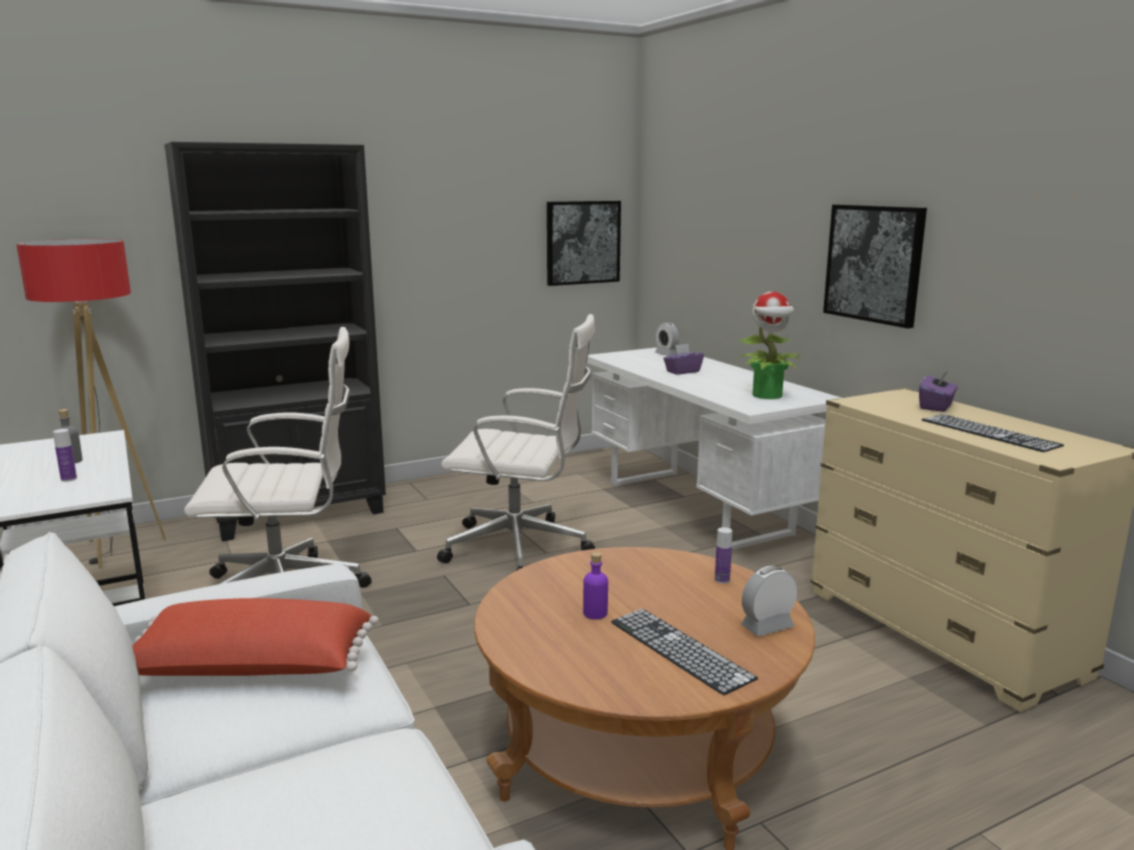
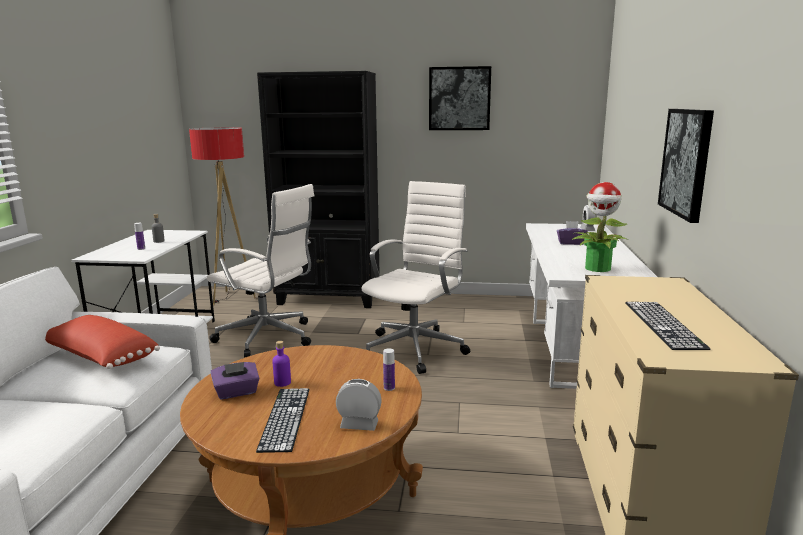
camera: 35 degrees right, 0 degrees up
white office chair [437,314,595,571] -> white office chair turned 105 degrees counterclockwise [361,181,470,374]
picture [547,201,621,286] -> picture moved to [429,66,491,130]
purple tissue box [919,370,958,412] -> purple tissue box moved to [211,362,260,400]

